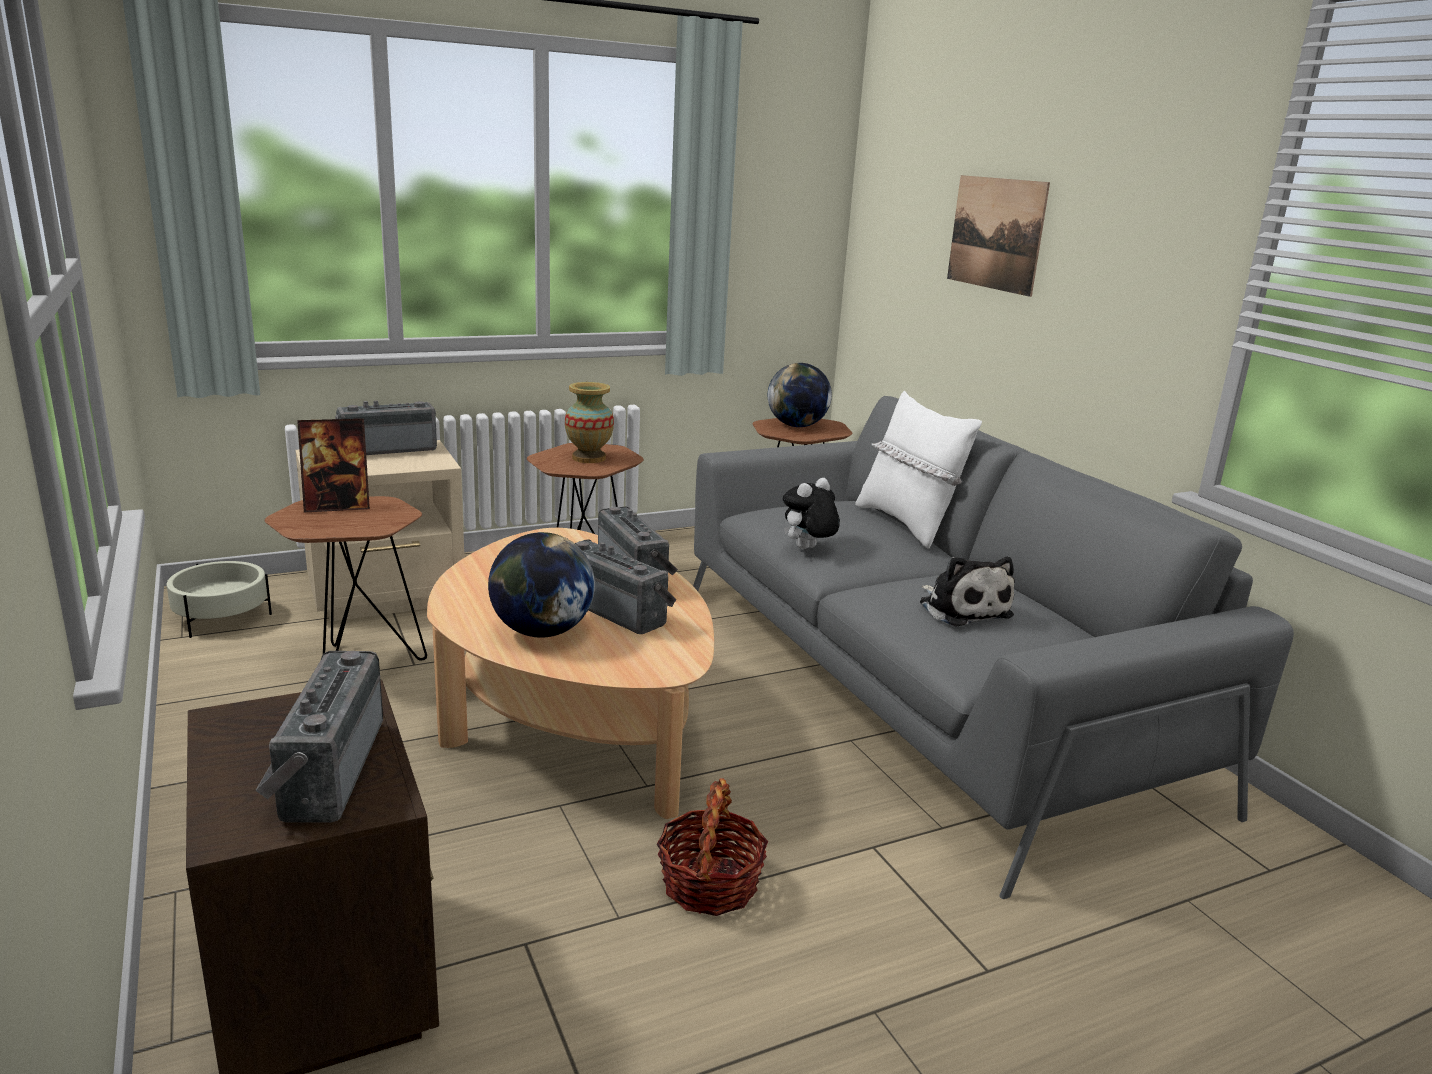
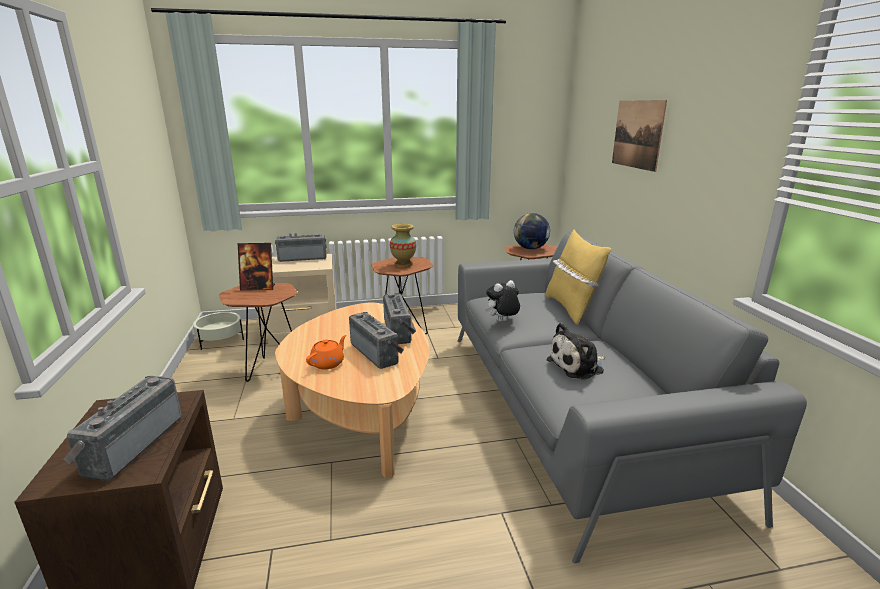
camera: 15 degrees right, 0 degrees up
globe [488,532,595,638] -> orange teapot [306,335,346,370]
basket [656,778,768,916] -> none
white pillow [855,391,982,549] -> yellow pillow [545,229,611,325]
plush toy [920,557,1014,627] -> plush toy turned 75 degrees clockwise [547,323,605,380]

